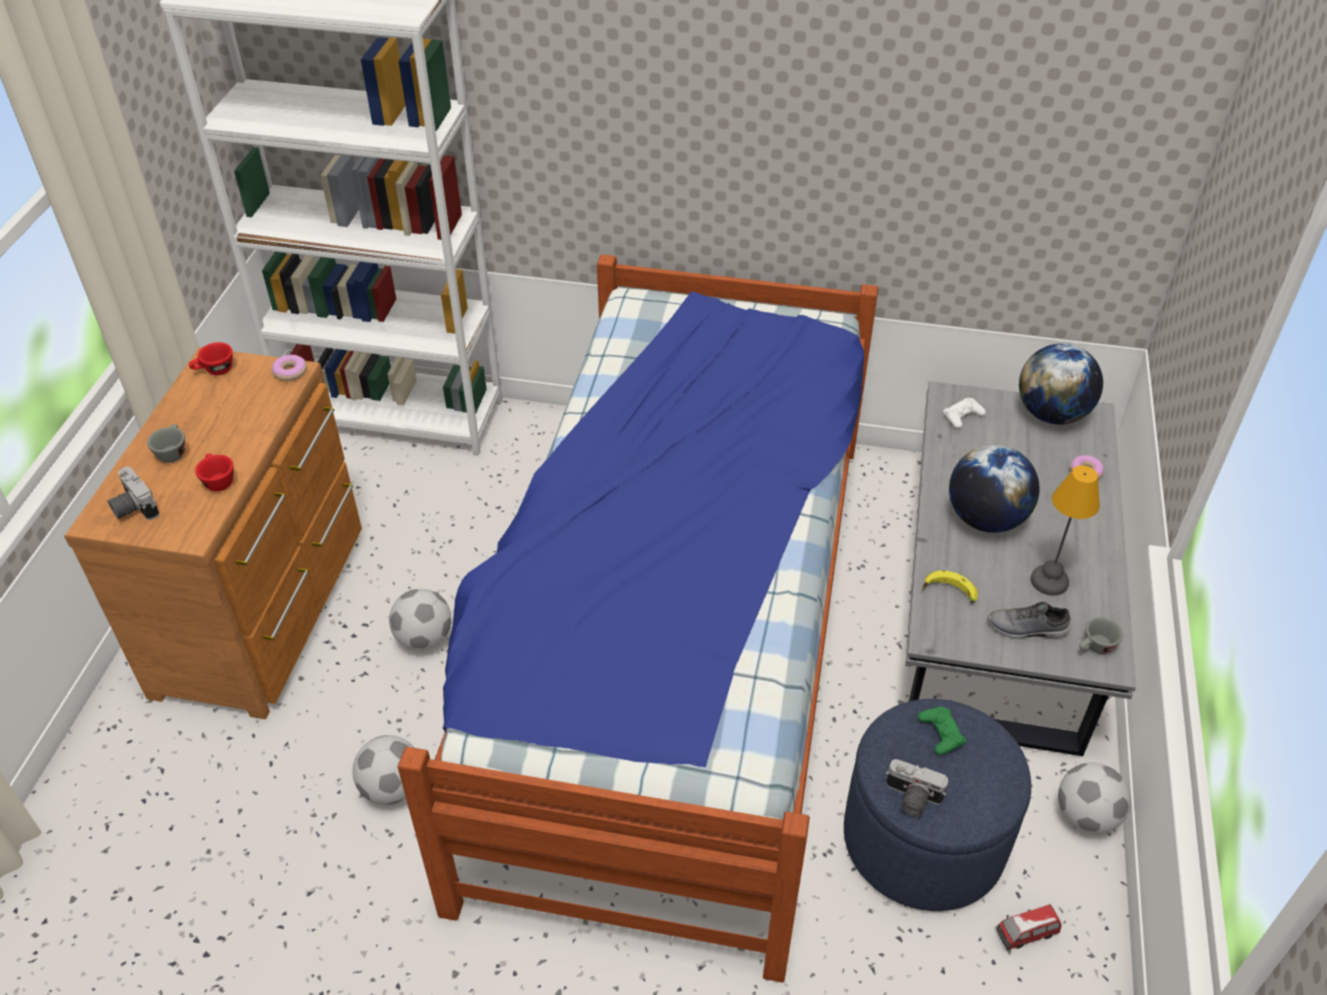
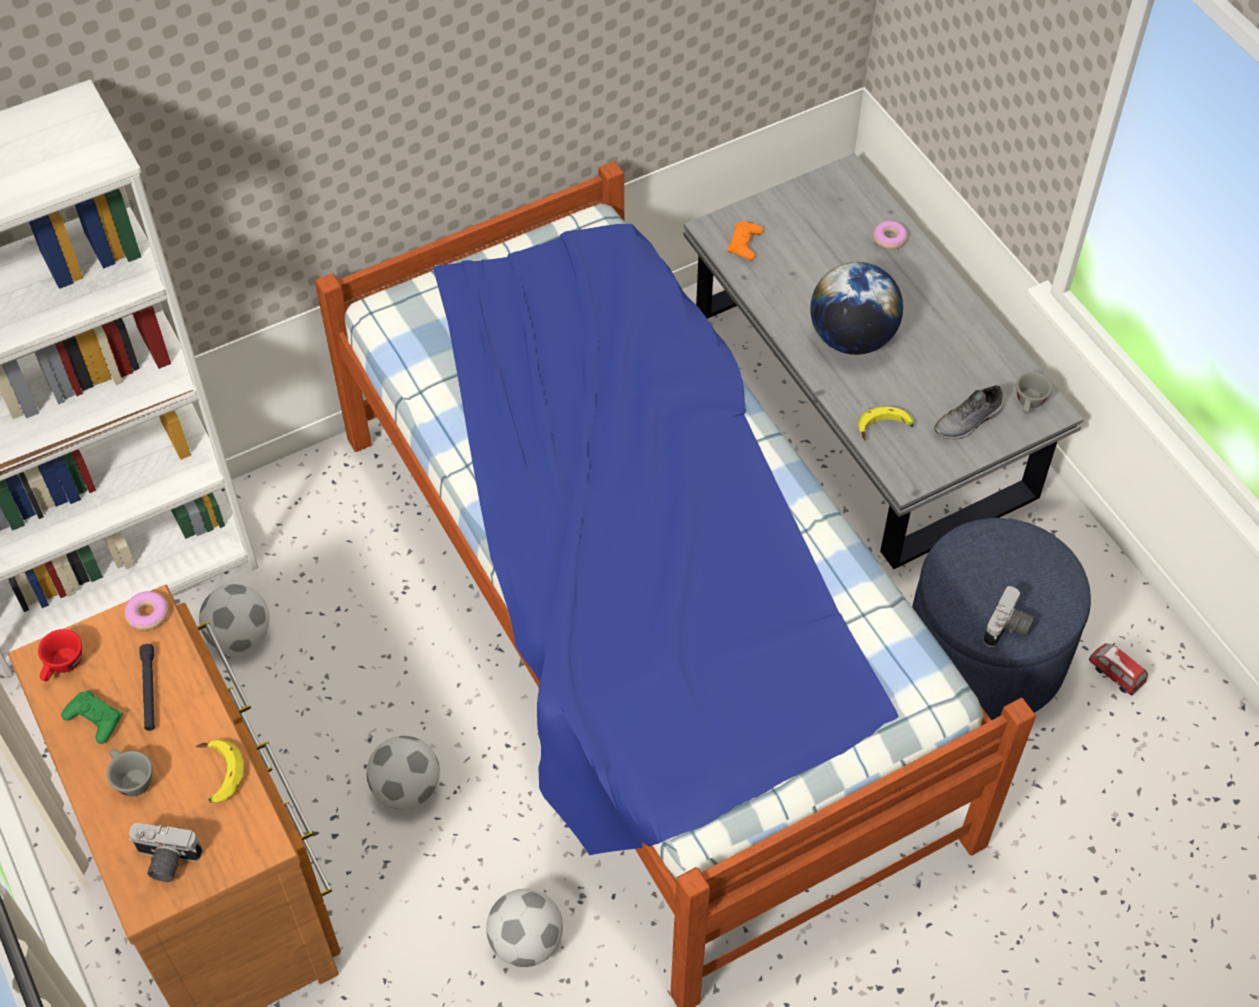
camera: 40 degrees left, 10 degrees up
red cup [195,454,234,491] -> banana [196,740,244,803]
camera [886,759,948,816] -> camera turned 45 degrees counterclockwise [983,586,1035,647]
green game controller [918,707,966,755] -> green game controller moved to [61,690,123,744]
white game controller [943,398,986,428] -> orange game controller [728,221,763,260]
toy car [996,904,1061,949] -> toy car turned 105 degrees clockwise [1089,643,1148,696]
globe [1019,343,1103,425] -> none
table lamp [1031,465,1100,596] -> none
football [1058,762,1131,834] -> football moved to [199,584,270,653]
none -> black flashlight [139,644,155,731]

